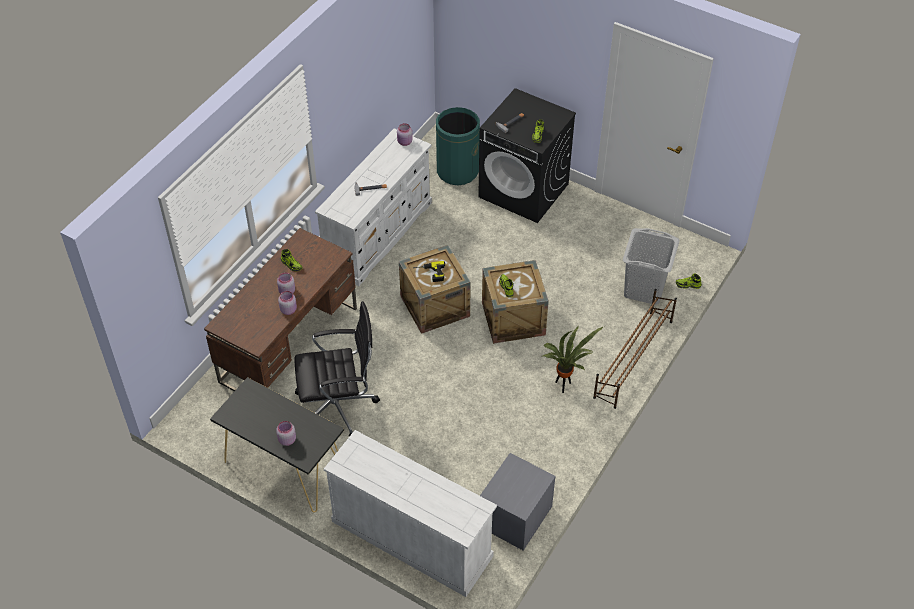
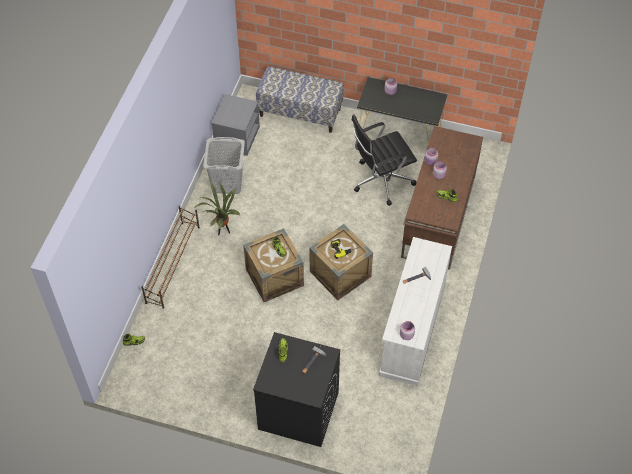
camera: 165 degrees right, 5 degrees up
white dresser [324,430,497,597] -> bench [256,66,344,133]
green trash can [436,107,480,185] -> none
grey laundry basket [623,228,680,305] -> grey laundry basket moved to [203,137,245,194]

